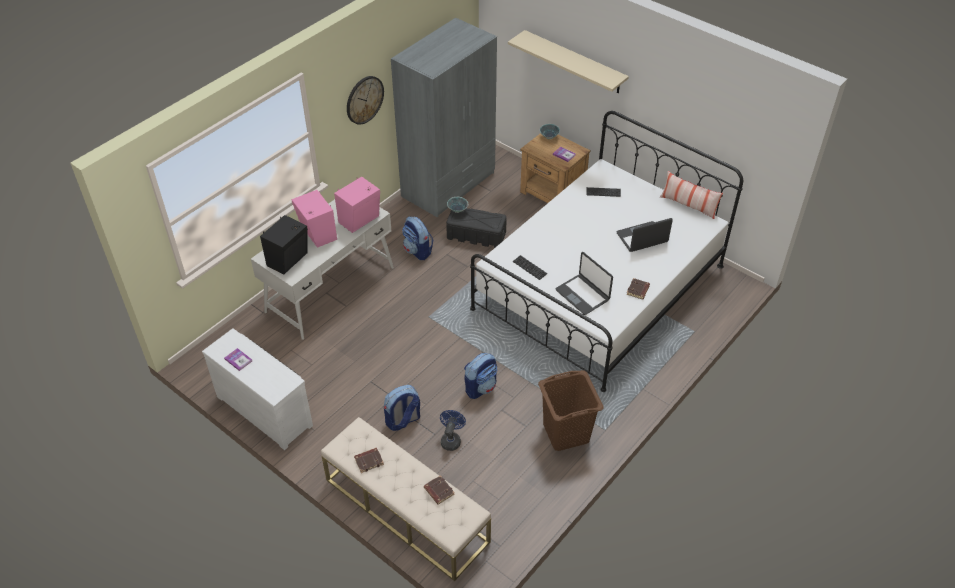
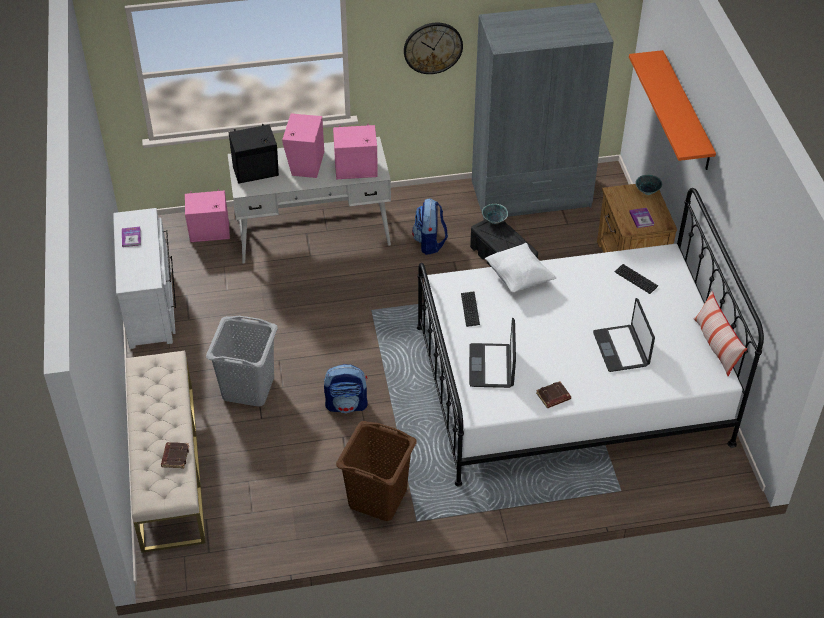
camera: 40 degrees right, 0 degrees up
brown book [354,448,384,473] -> none
backpack [384,385,420,431] -> grey laundry basket [206,316,278,407]
blue fan [440,410,466,451] -> none
beige shelf [508,30,629,93] -> orange shelf [629,50,716,170]
laptop [616,218,673,252] -> laptop turned 120 degrees counterclockwise [593,298,655,372]
none -> pink speaker [185,189,230,242]
none -> white pillow [485,243,556,292]

